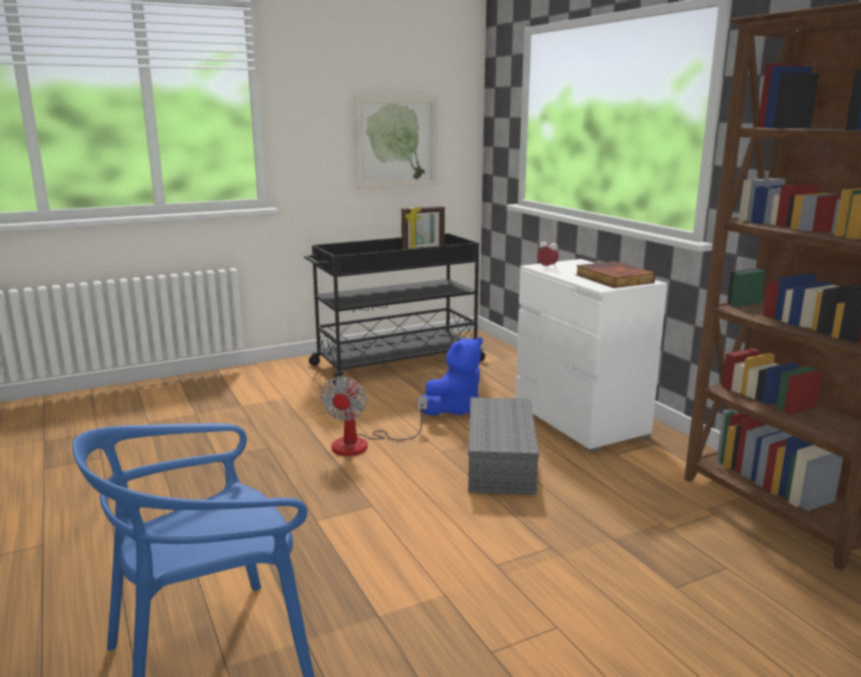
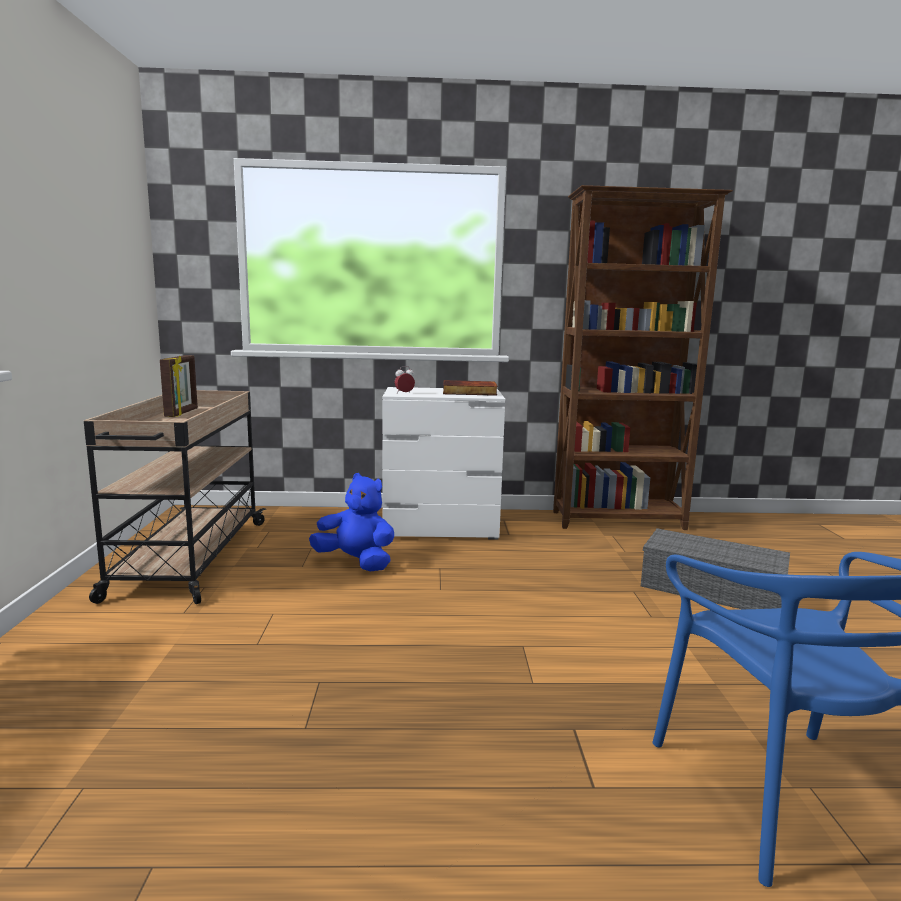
camera: 65 degrees left, 5 degrees down
black cart [304,233,487,385] -> beige cart [84,390,266,604]
fan [320,376,427,456] -> none
picture [354,95,437,190] -> none
blue plush toy [421,337,482,416] -> blue plush toy turned 45 degrees counterclockwise [309,473,394,571]
grey storage box [468,397,539,495] -> grey storage box moved to [641,528,790,609]

